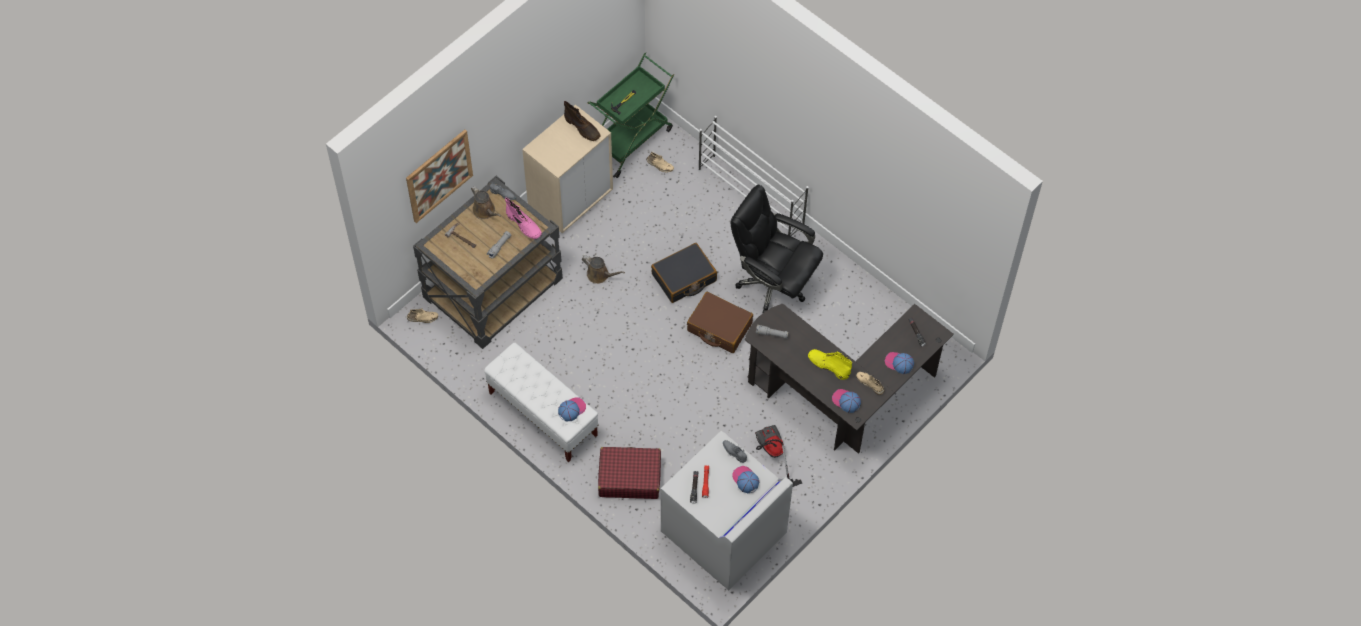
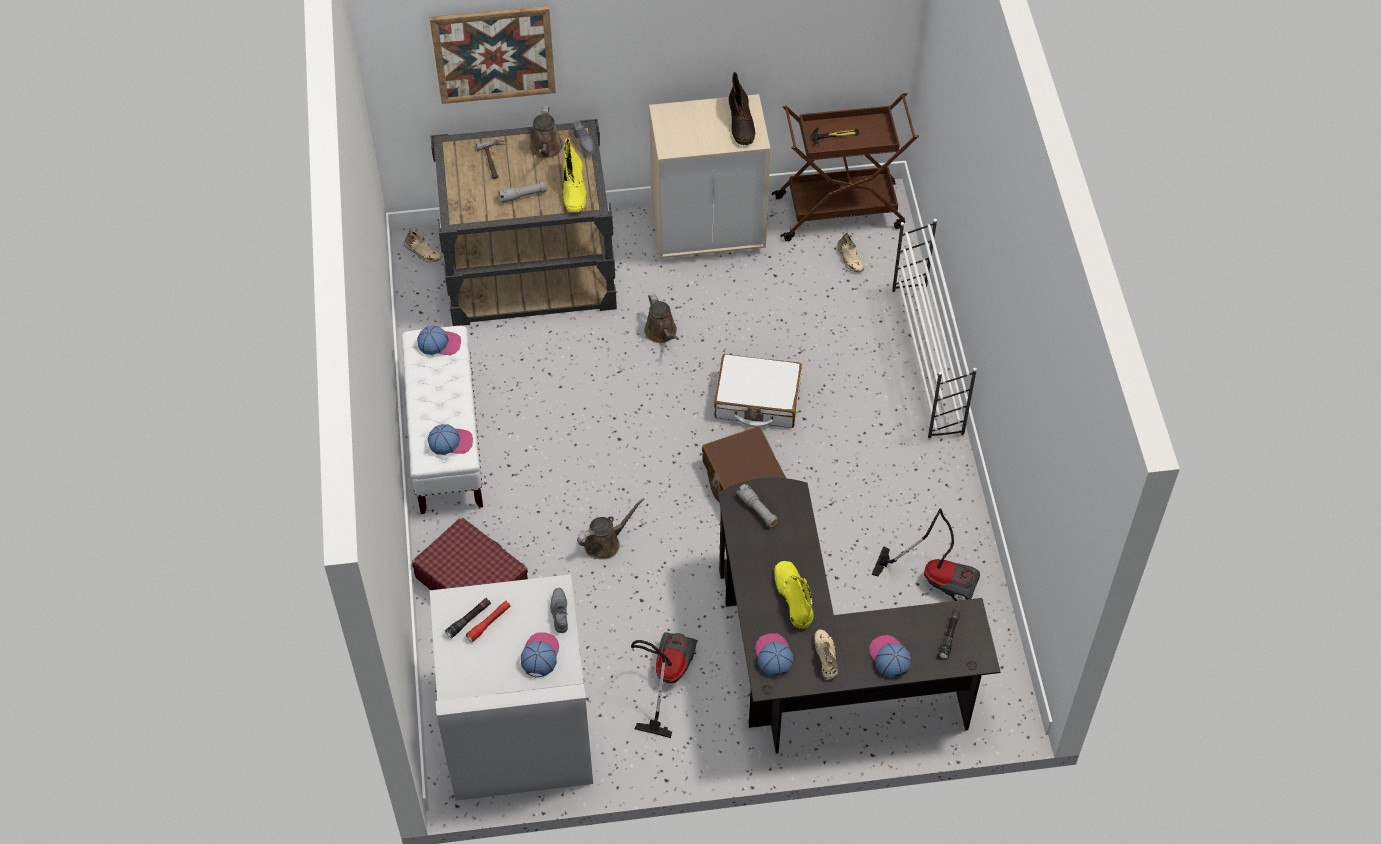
camera: 40 degrees right, 5 degrees down
pink boot [505,198,542,239] -> yellow boot [563,138,587,212]
green cart [588,52,675,178] -> brown cart [772,93,919,241]
black suitcase [651,243,717,303] -> white suitcase [714,354,802,428]
black office chair [730,185,823,313] -> none
none -> cap [417,326,461,355]
none -> brown watering can [577,498,645,559]
none -> vacuum cleaner [872,508,980,601]

